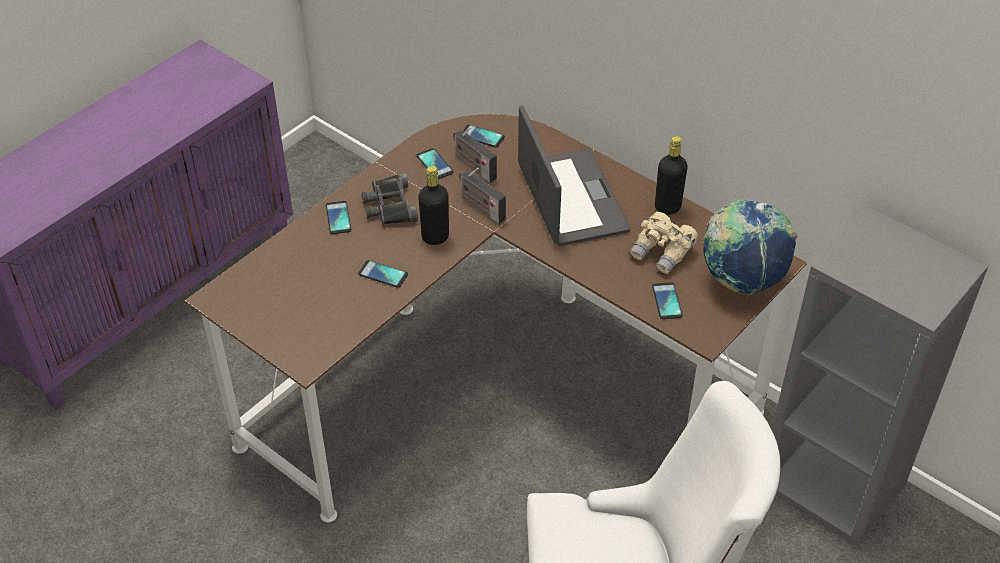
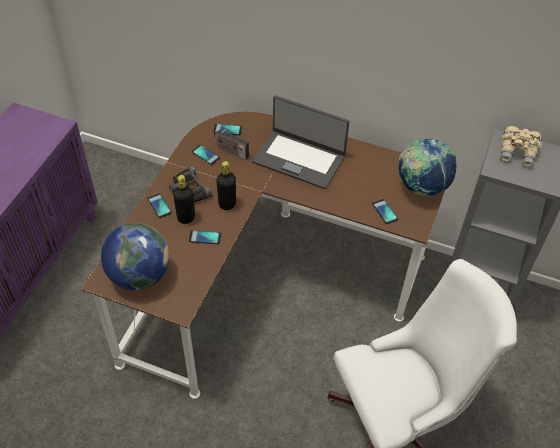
camera: 20 degrees left, 5 degrees up
radio [459,168,506,224] -> none
laptop [518,105,630,246] -> laptop turned 150 degrees clockwise [253,95,350,189]
beige binoculars [629,212,698,274] -> beige binoculars moved to [500,126,542,167]
black bottle [655,136,688,215] -> black bottle moved to [173,175,195,224]
none -> globe [101,223,169,290]

